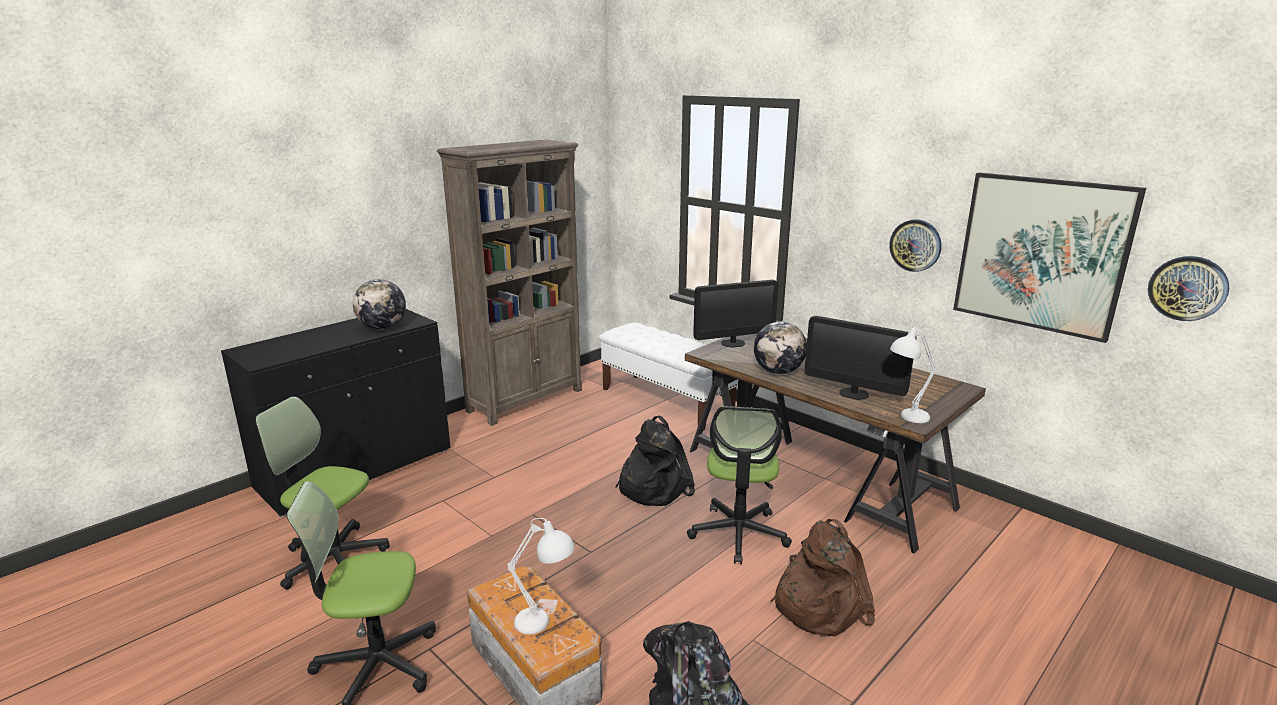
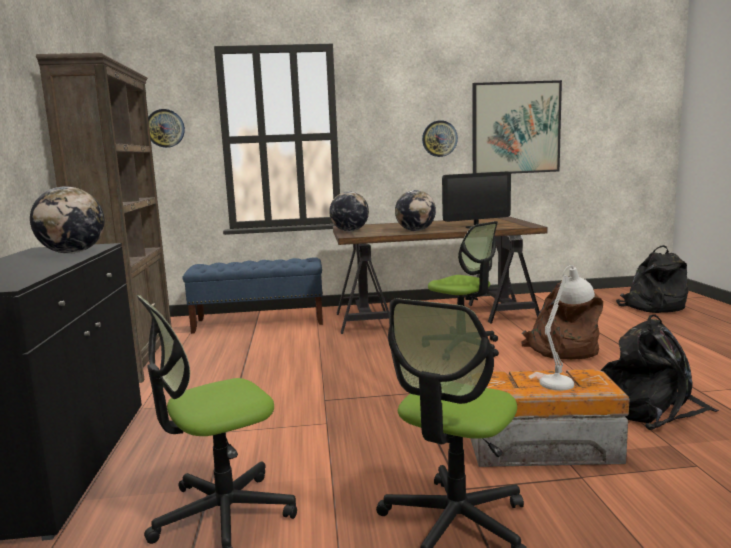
camera: 50 degrees left, 10 degrees down
white bench [599,323,738,431] -> blue bench [183,257,323,334]
black backpack [615,416,695,506] -> black backpack moved to [616,245,689,313]
monitor [693,280,778,348] -> globe [329,192,369,231]
white table lamp [890,325,937,423] -> none
wall clock [1148,256,1229,321] -> wall clock moved to [148,109,185,148]

